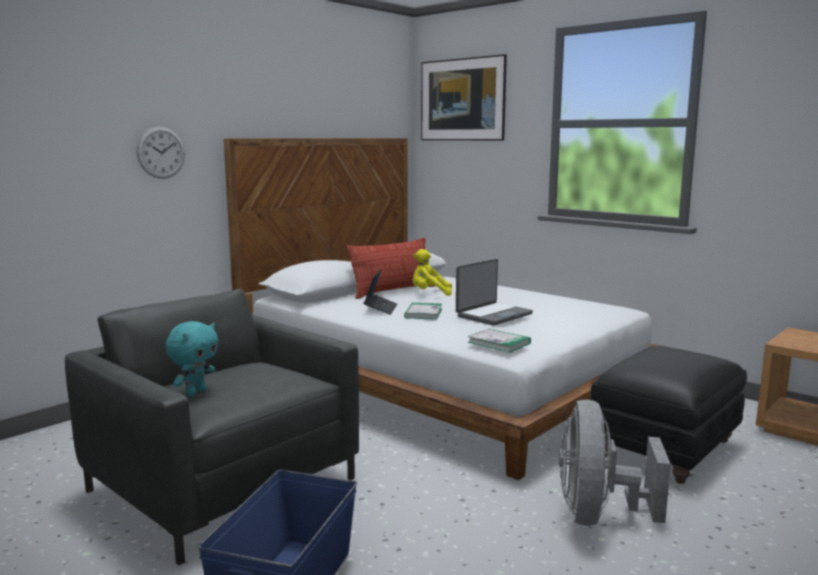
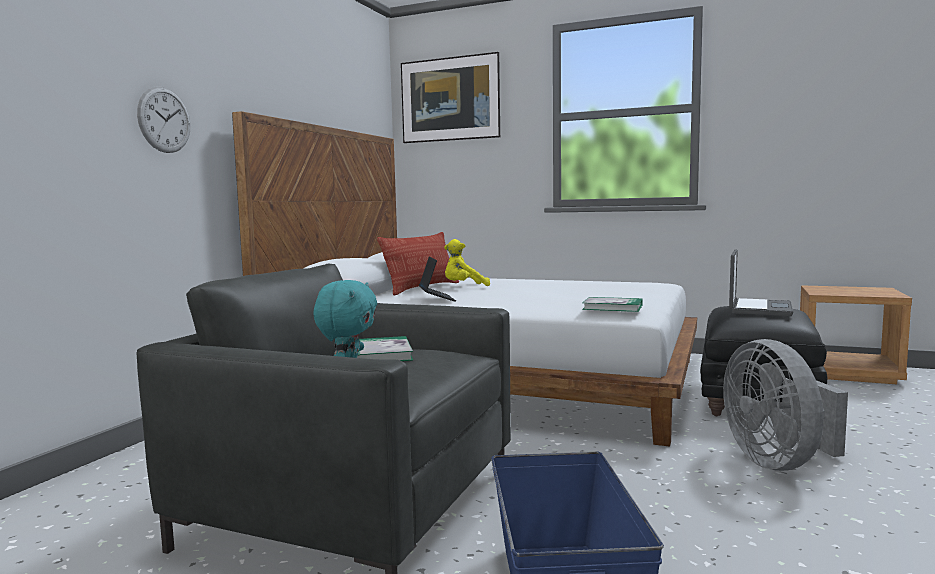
camera: 20 degrees left, 5 degrees down
book [404,303,442,320] -> book moved to [357,336,413,361]
laptop [456,259,533,326] -> laptop moved to [729,249,793,316]

